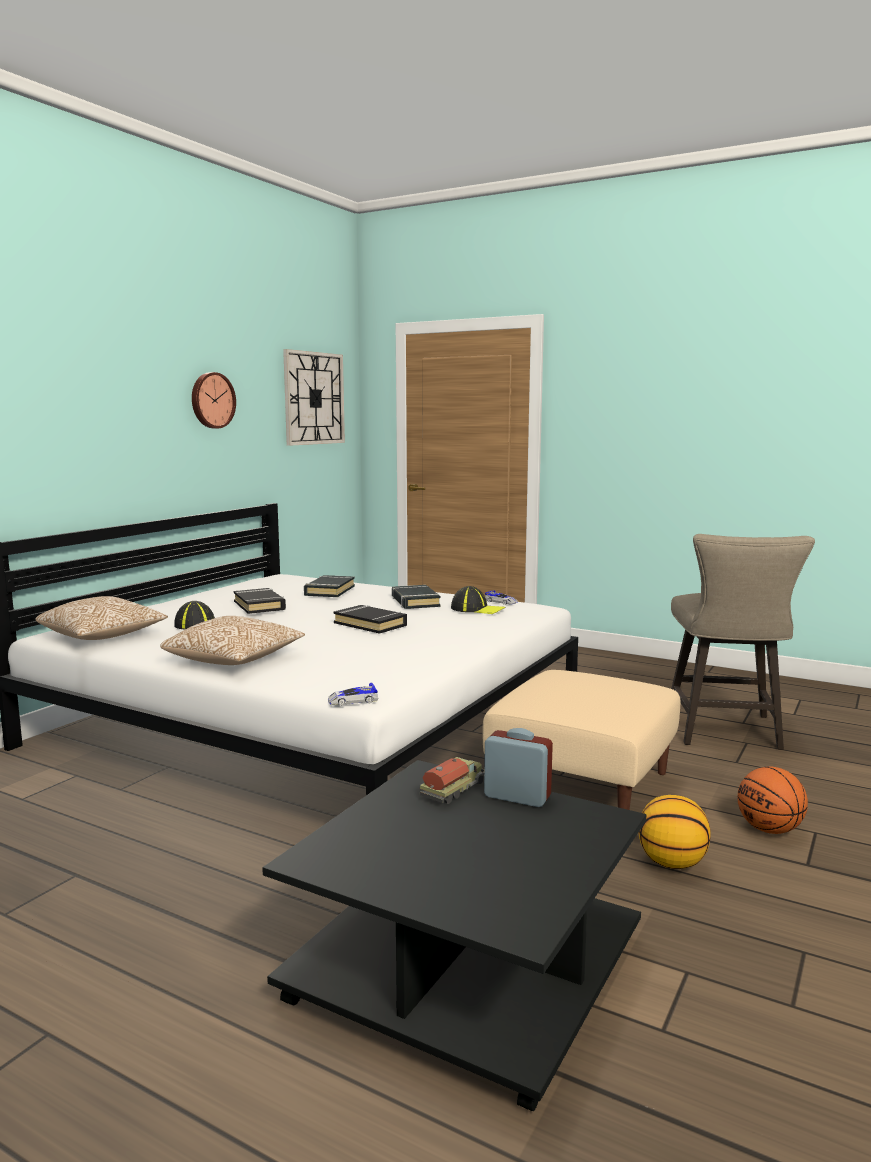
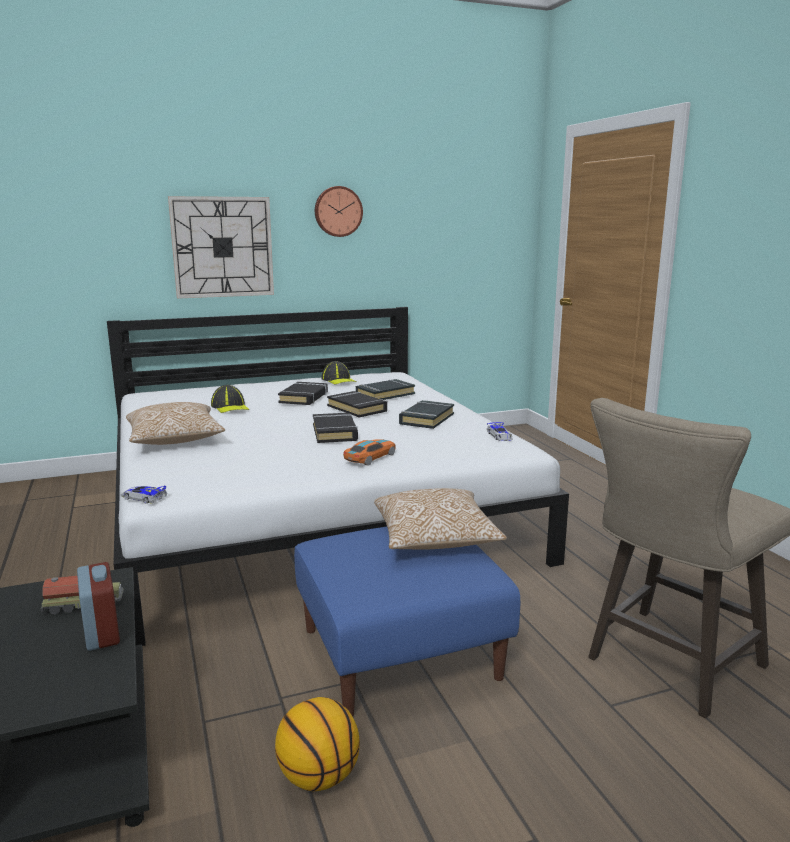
camera: 40 degrees right, 5 degrees up
pillow [35,596,168,640] -> pillow moved to [374,488,507,550]
wall clock [283,349,345,446] -> wall clock moved to [168,196,274,299]
cap [451,586,505,614] -> cap moved to [322,361,356,385]
beige ottoman [483,670,680,810] -> blue ottoman [294,527,521,717]
basketball [737,766,808,834] -> none
none -> black book [327,391,387,418]
none -> toy car [343,439,395,466]

